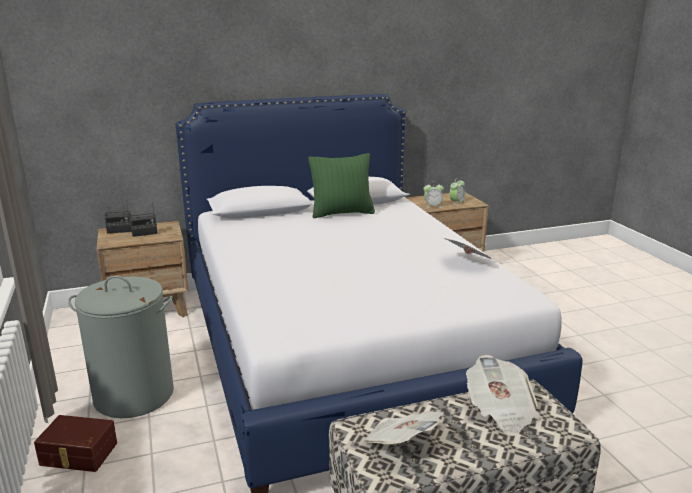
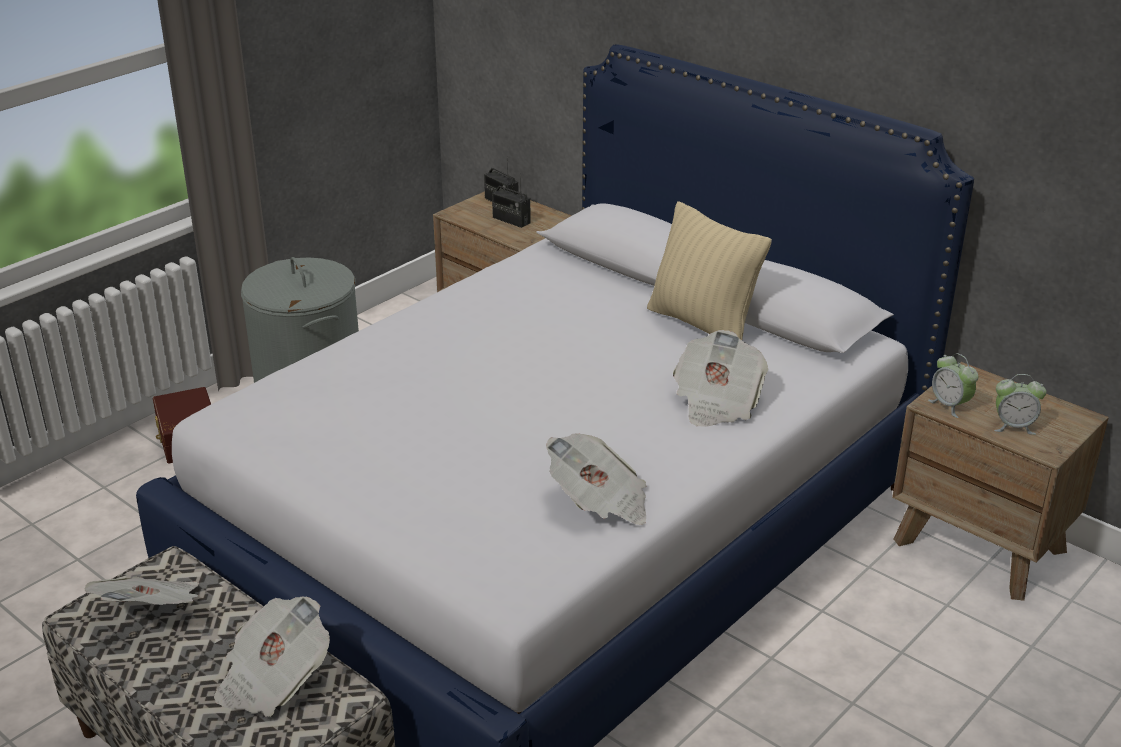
camera: 60 degrees right, 10 degrees up
green pillow [308,153,375,218] -> beige pillow [647,201,772,340]
none -> newspaper [673,330,768,427]

